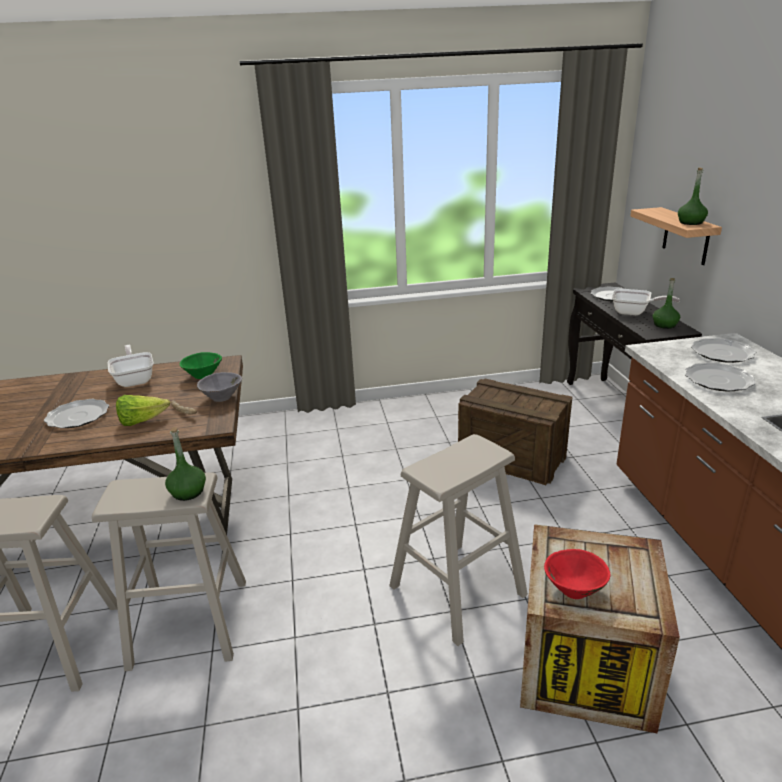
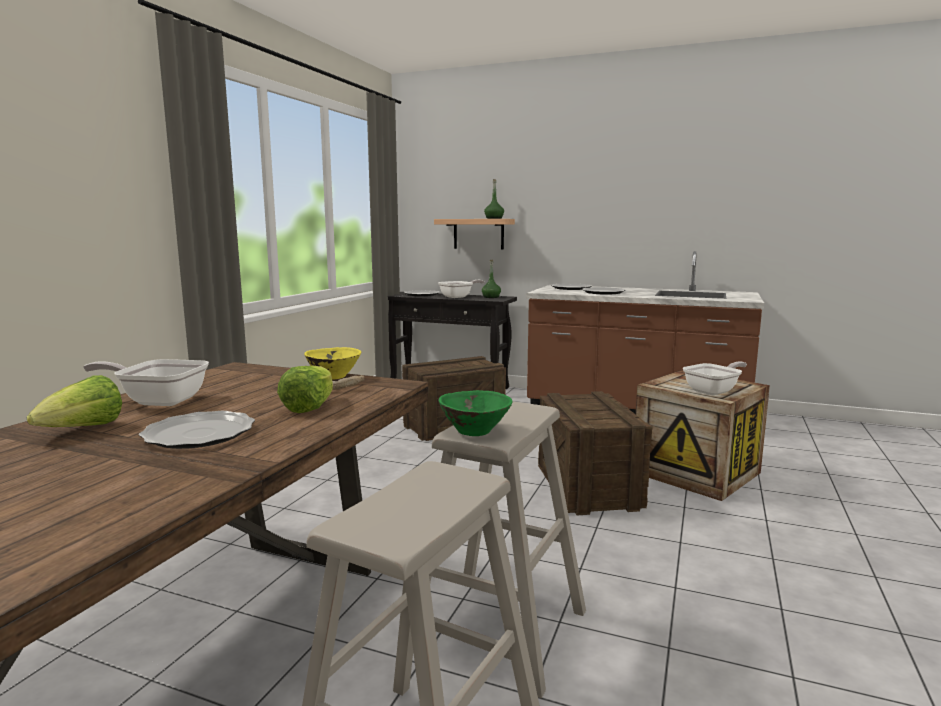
camera: 60 degrees left, 15 degrees down
green bottle [165,427,206,501] -> none
green bowl [180,352,222,379] -> green bowl moved to [438,390,513,436]
grey bowl [197,372,242,402] -> yellow bowl [304,347,361,379]
beige stool [389,434,528,646] -> crate [538,391,653,515]
red bowl [544,549,610,599] -> frying pan [683,361,747,395]
none -> lettuce [27,375,122,427]

